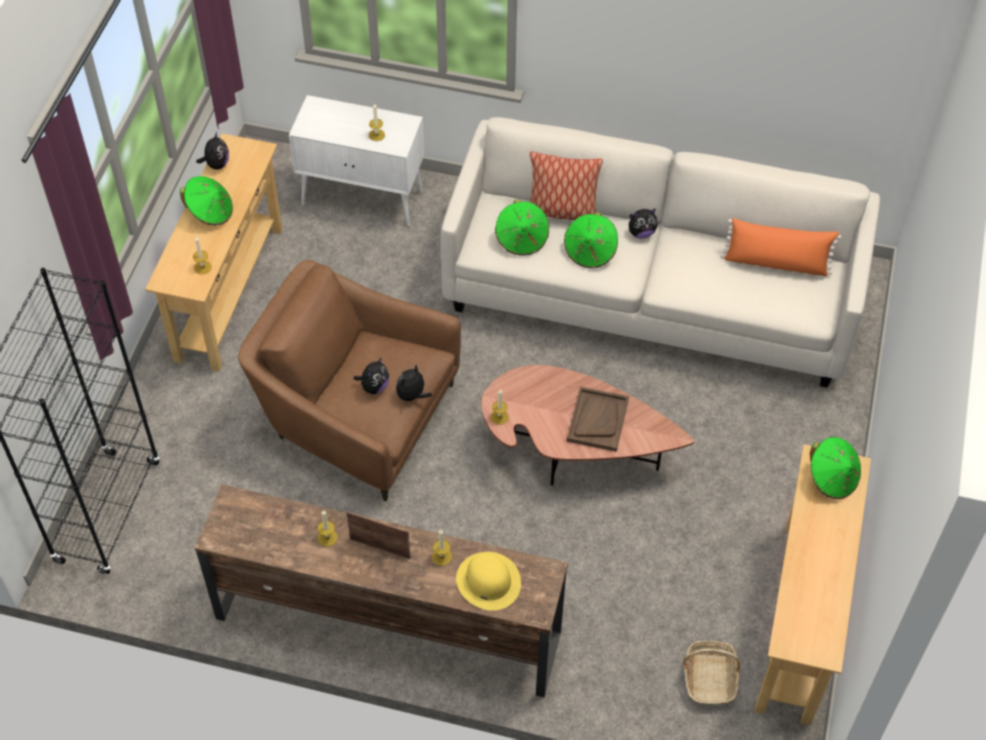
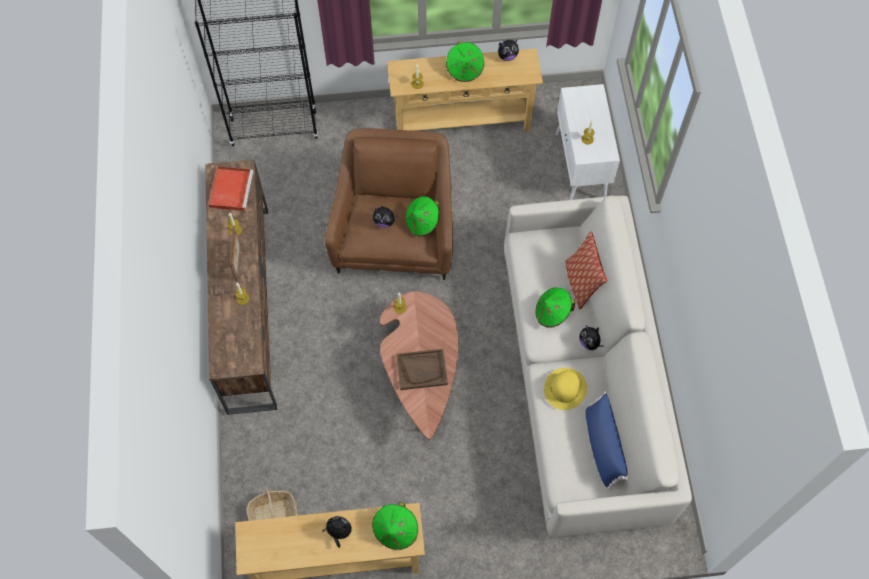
camera: 70 degrees right, 10 degrees up
plush toy [396,365,432,403] -> plush toy moved to [322,516,352,548]
yellow hat [456,552,521,611] -> yellow hat moved to [544,368,587,410]
green hat [495,199,549,256] -> green hat moved to [405,196,440,236]
orange pillow [721,218,841,276] -> blue pillow [585,392,628,490]
none -> red tray [208,166,253,211]

